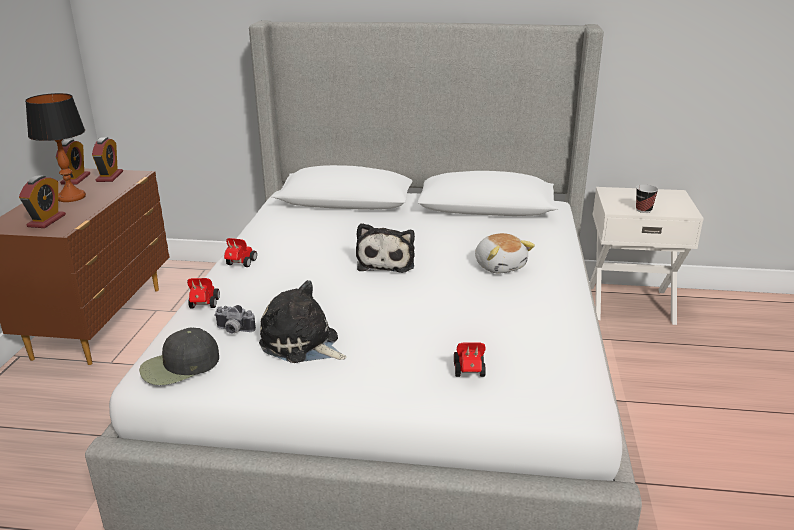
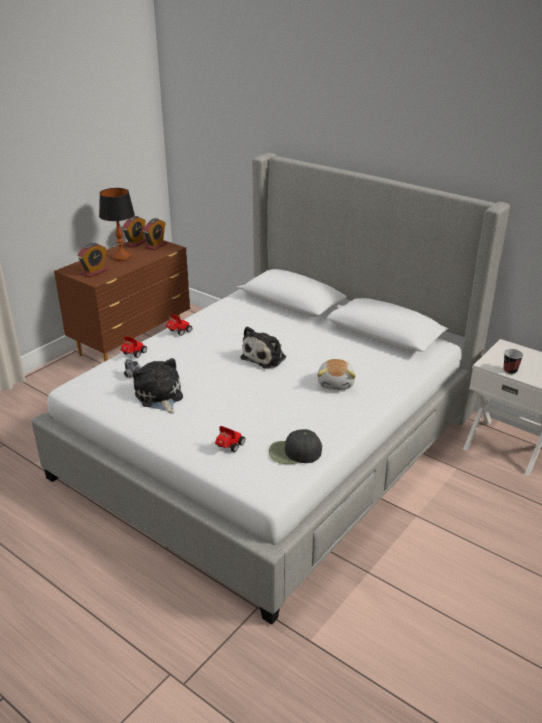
camera: 30 degrees right, 5 degrees up
black cap [139,328,219,385] -> black cap moved to [269,429,322,464]

